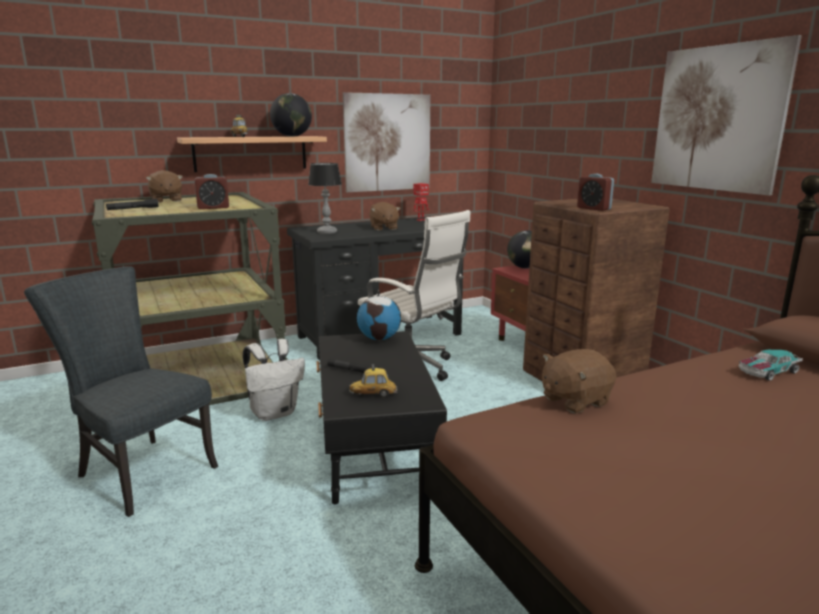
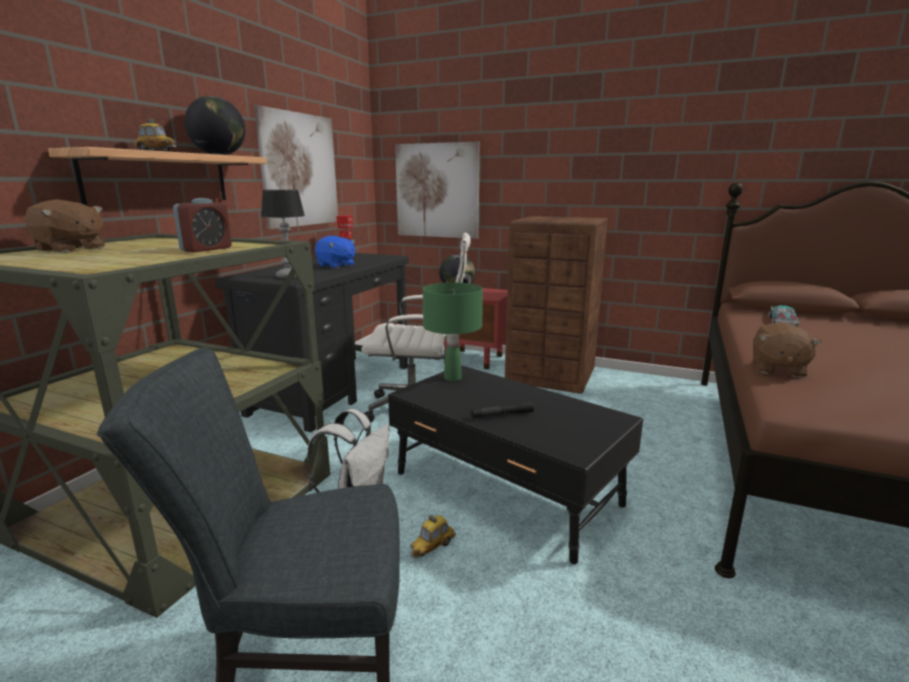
camera: 40 degrees left, 0 degrees up
black flashlight [106,199,158,210] -> none
toy car [349,364,398,397] -> toy car moved to [410,515,456,559]
globe [357,290,401,340] -> green table lamp [423,282,483,381]
brown plush toy [369,202,401,230] -> blue plush toy [315,236,355,268]
alarm clock [577,174,614,211] -> none
picture [651,35,802,195] -> picture moved to [395,142,480,239]

